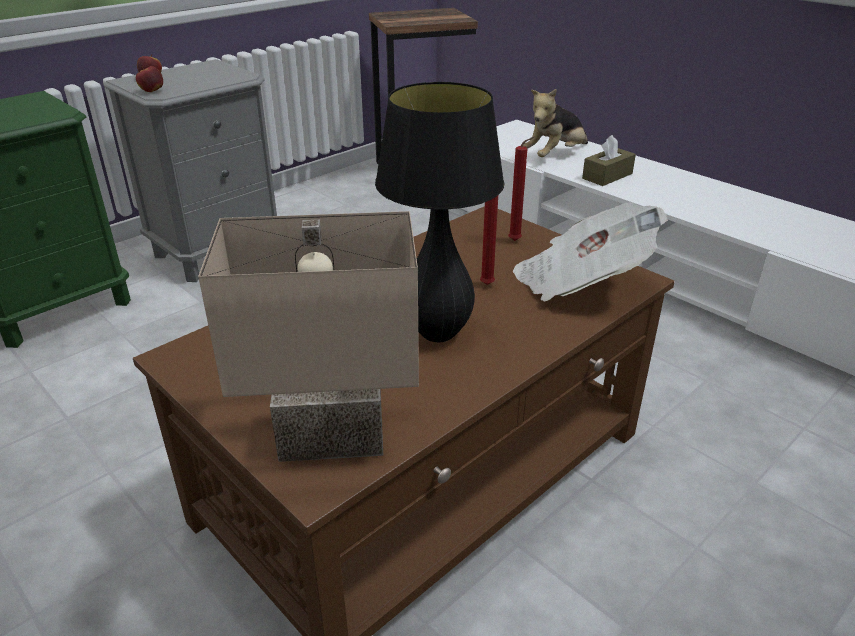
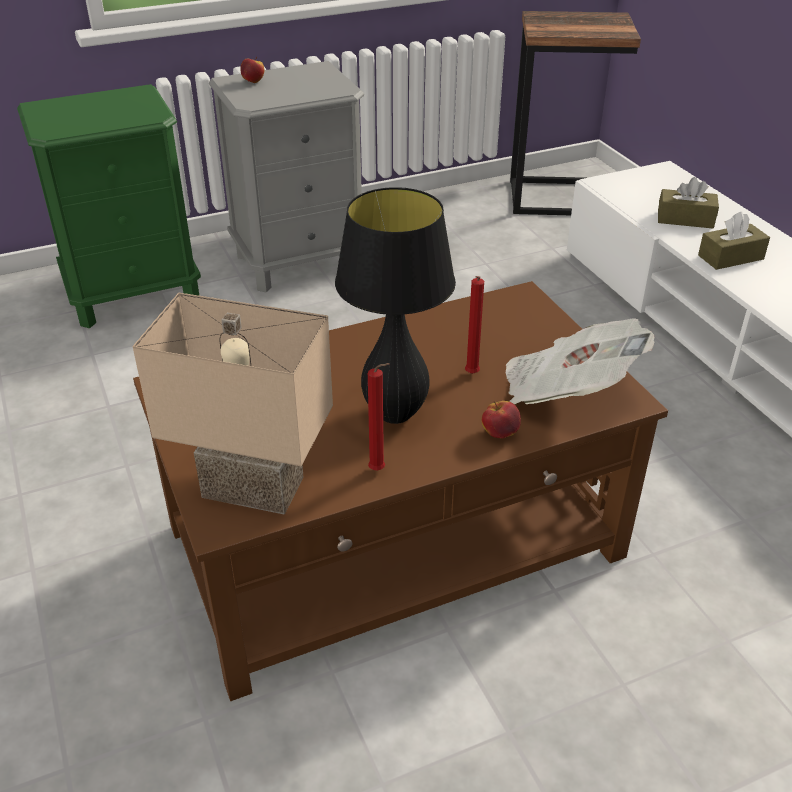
camera: 20 degrees right, 5 degrees up
apple [136,66,163,92] -> apple moved to [481,401,521,438]
red candle [508,136,535,241] -> red candle moved to [368,363,389,470]
plush toy [523,89,588,157] -> brown tissue box [658,177,719,228]

